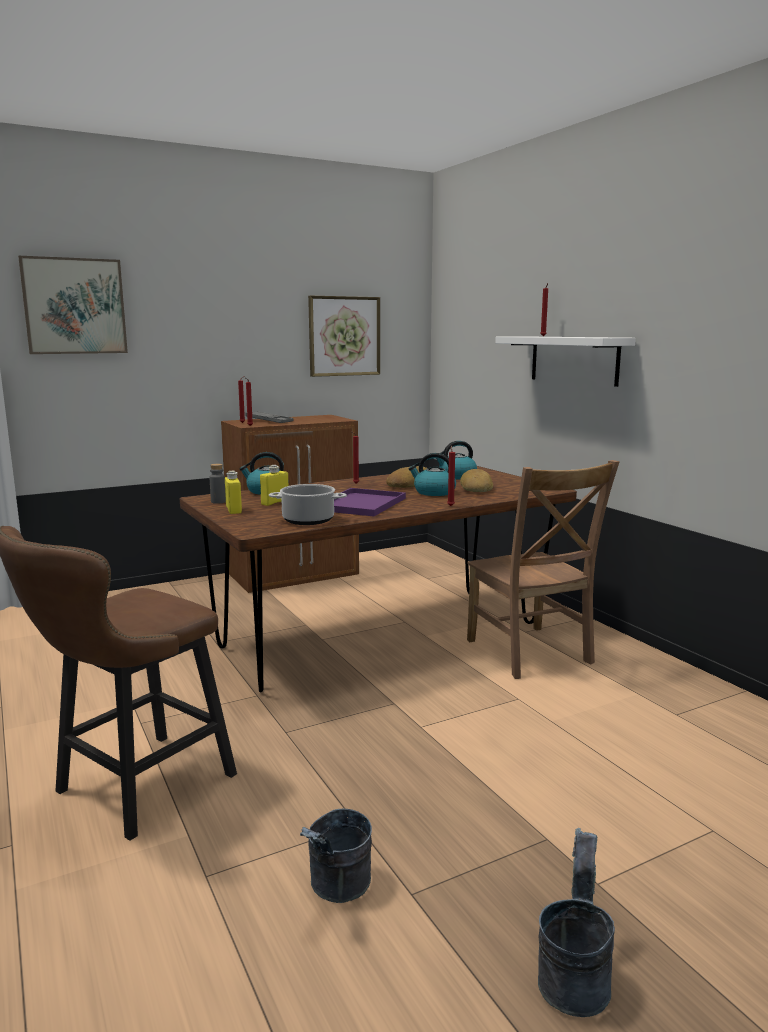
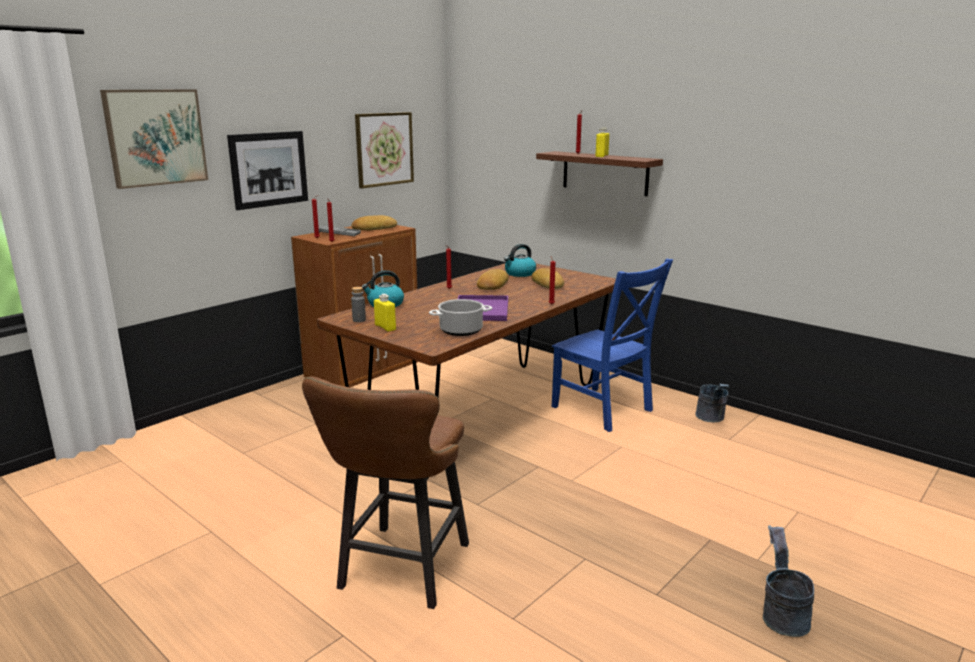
camera: 20 degrees left, 5 degrees up
yellow bottle [260,465,288,506] -> yellow bottle moved to [595,127,609,157]
grey bucket [300,809,372,903] -> grey bucket moved to [696,384,730,422]
kettle [409,453,456,496] -> none
brown chair [467,460,620,679] -> blue chair [552,259,673,432]
white shelf [495,336,636,387] -> brown shelf [536,151,663,196]
none -> picture [227,131,308,210]
none -> bread [351,215,397,230]

